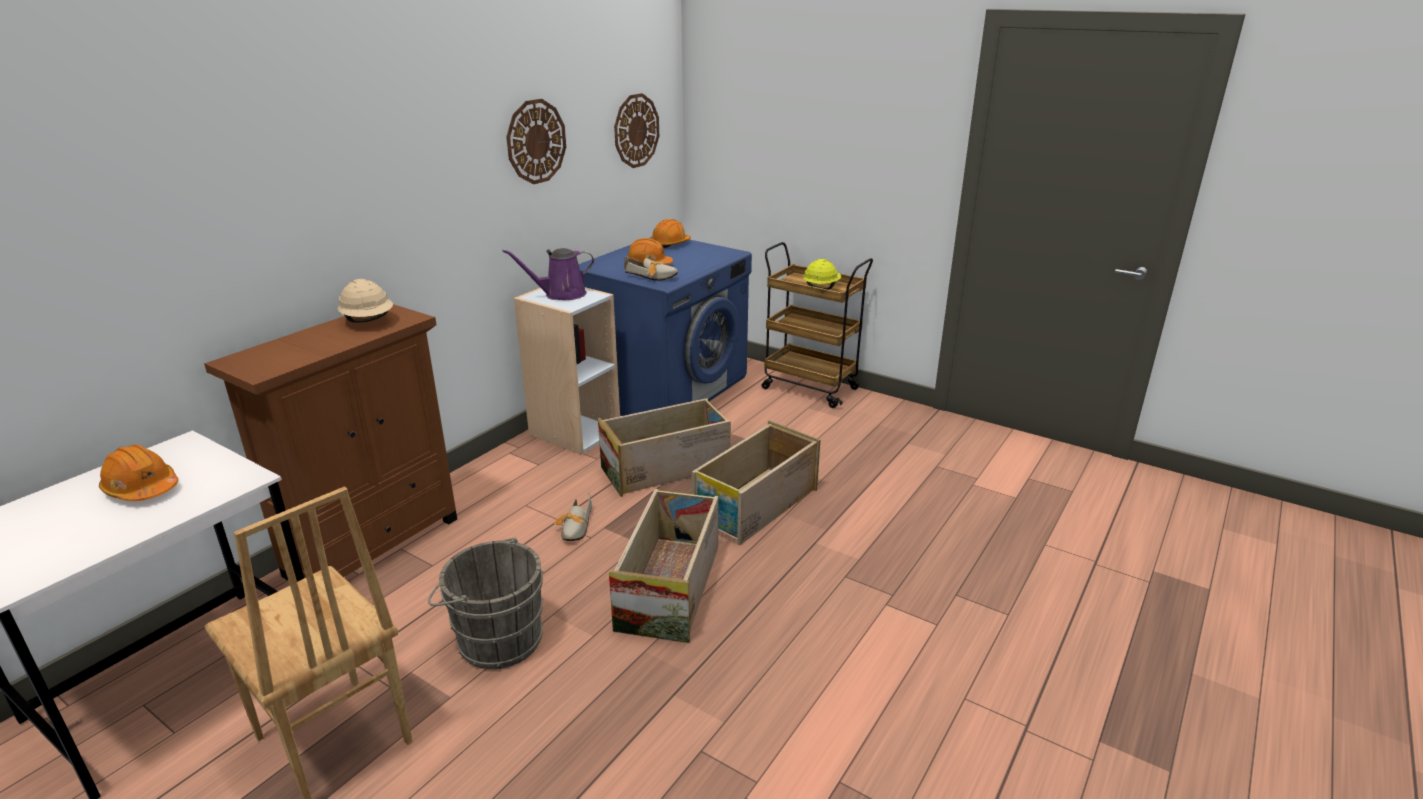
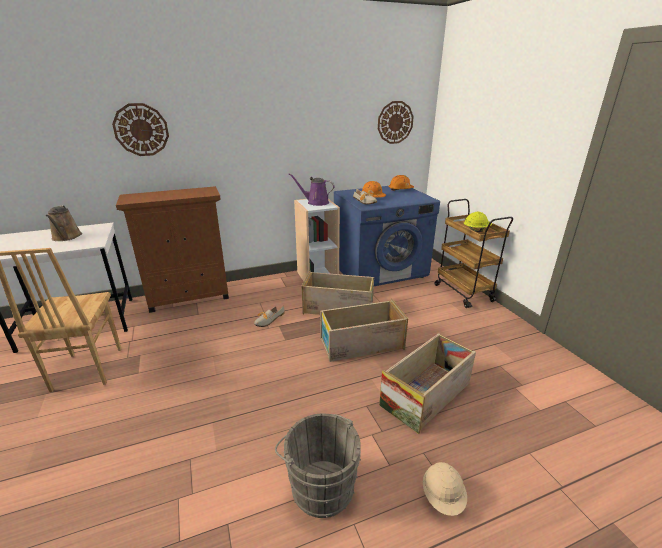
camera: 35 degrees right, 0 degrees up
orange hard hat [99,445,178,501] -> brown watering can [46,205,82,241]
beige hard hat [337,279,393,323] -> beige hard hat moved to [423,462,467,516]
grey bucket [428,537,543,669] -> grey bucket moved to [275,413,361,518]
wall clock [506,99,566,184] -> wall clock moved to [112,103,169,156]
crate [609,489,718,643] -> crate moved to [379,333,476,434]

